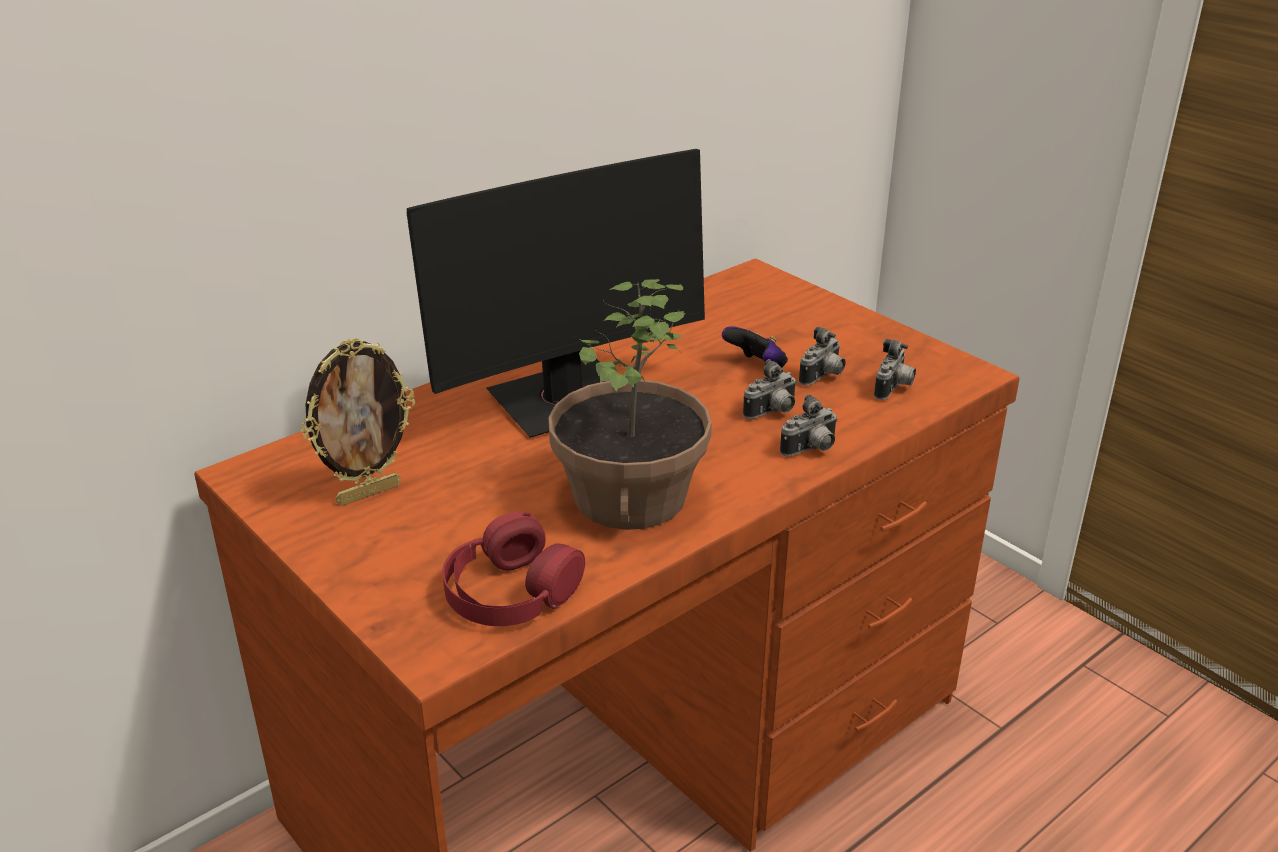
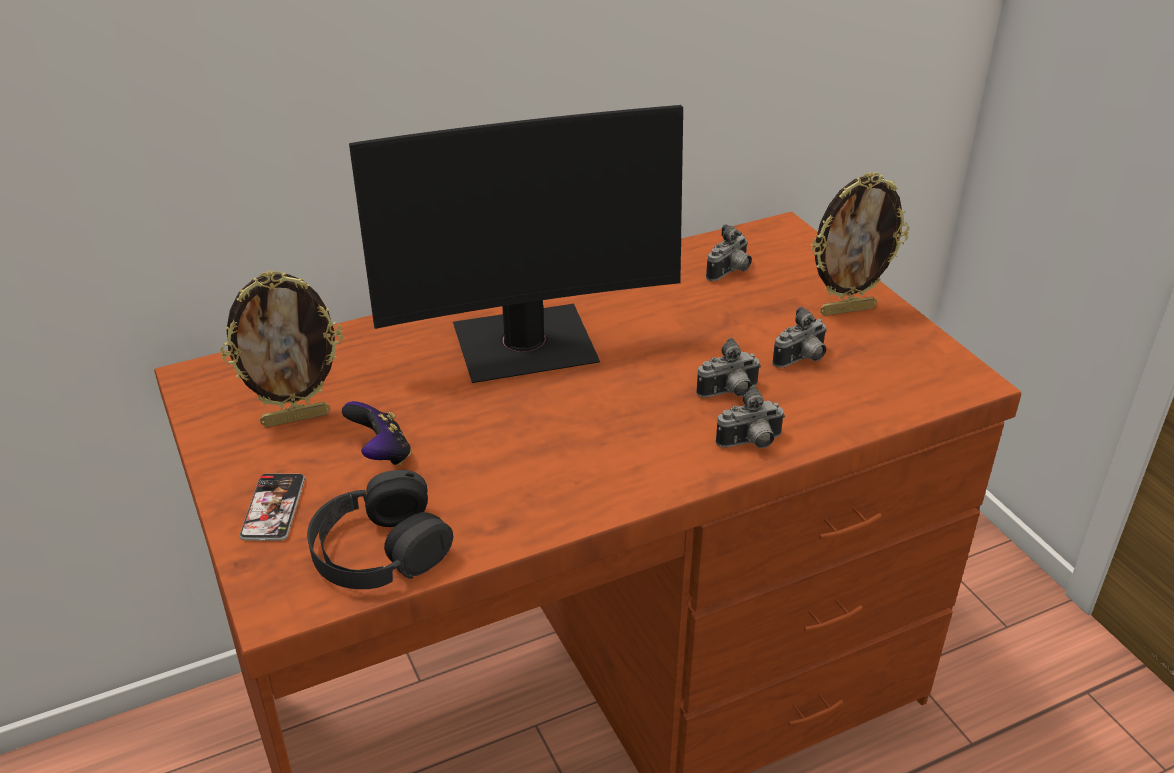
camera: 15 degrees right, 5 degrees up
red headphones [442,511,585,626] -> black headphones [307,470,453,589]
potted plant [548,279,712,530] -> none
game controller [722,326,788,368] -> game controller moved to [342,401,411,465]
camera [874,339,916,400] -> camera moved to [706,224,752,281]
none -> phone [240,474,305,541]
none -> picture frame [811,172,909,316]

